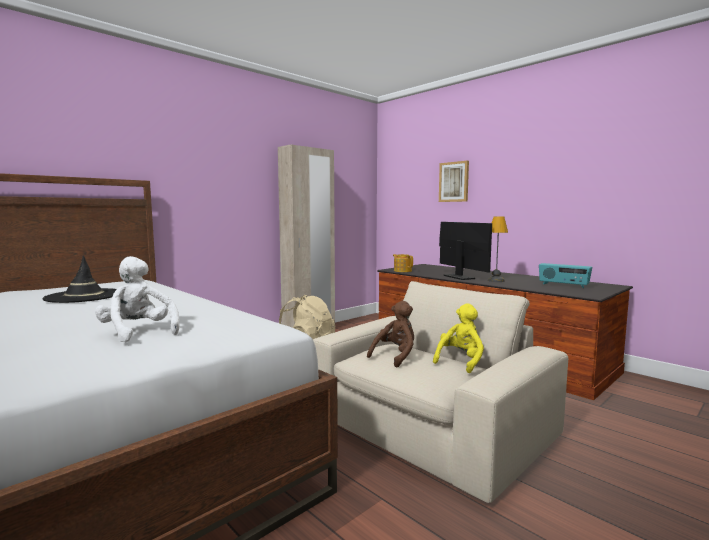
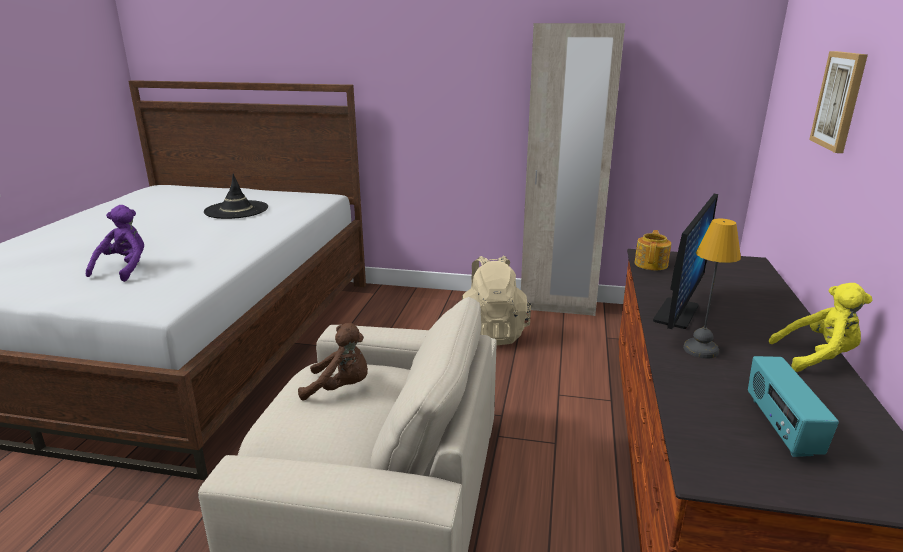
camera: 55 degrees right, 15 degrees up
white plush toy [95,256,180,343] -> purple plush toy [86,205,144,282]
yellow plush toy [433,303,484,373] -> yellow plush toy moved to [769,283,872,372]

